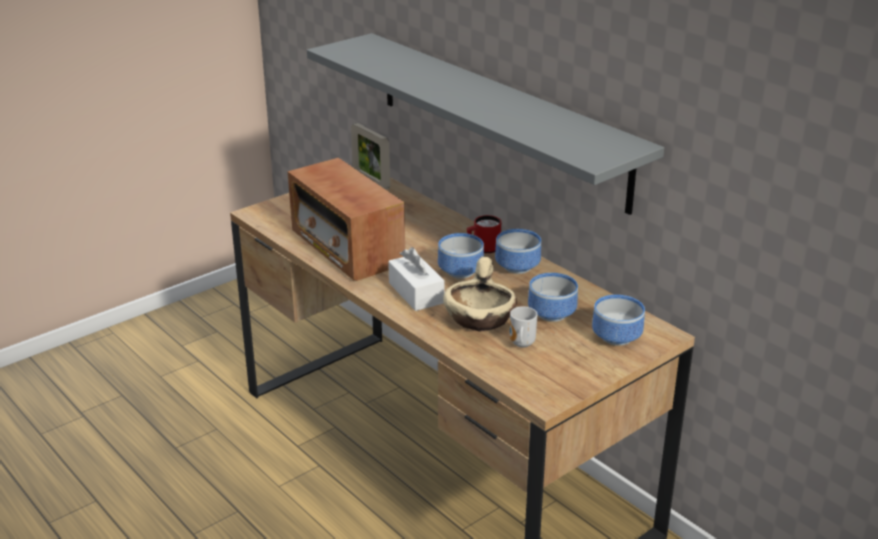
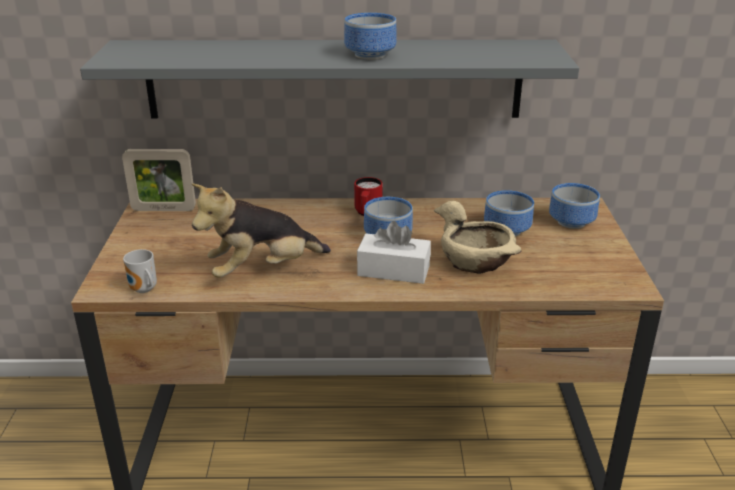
camera: 50 degrees left, 0 degrees up
radio [287,158,405,281] -> plush toy [192,183,331,278]
bowl [495,229,541,274] -> bowl moved to [344,13,396,60]
mug [510,306,538,348] -> mug moved to [123,249,157,293]

